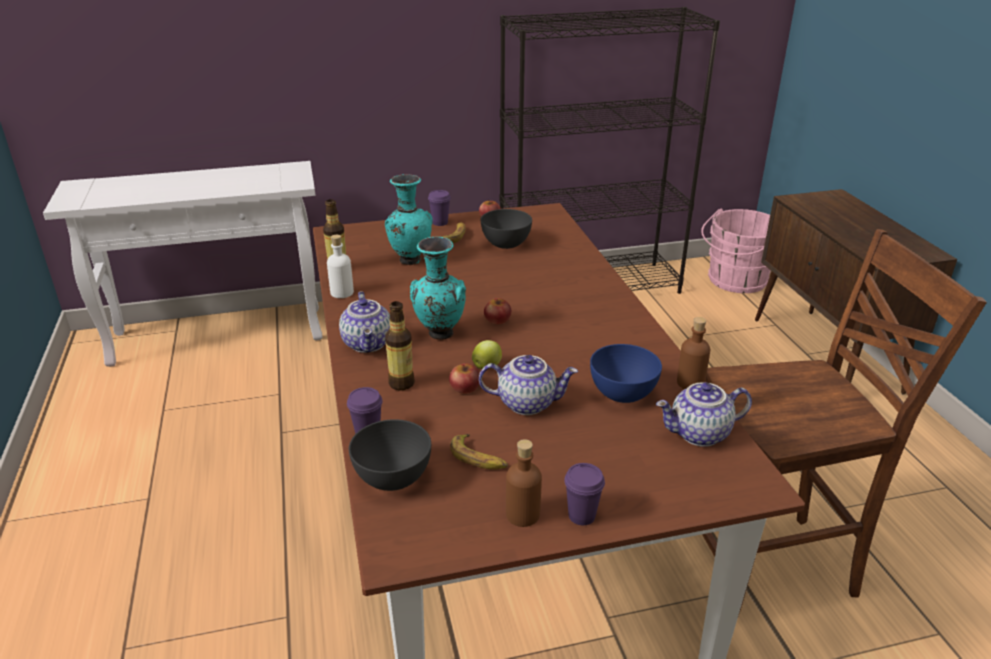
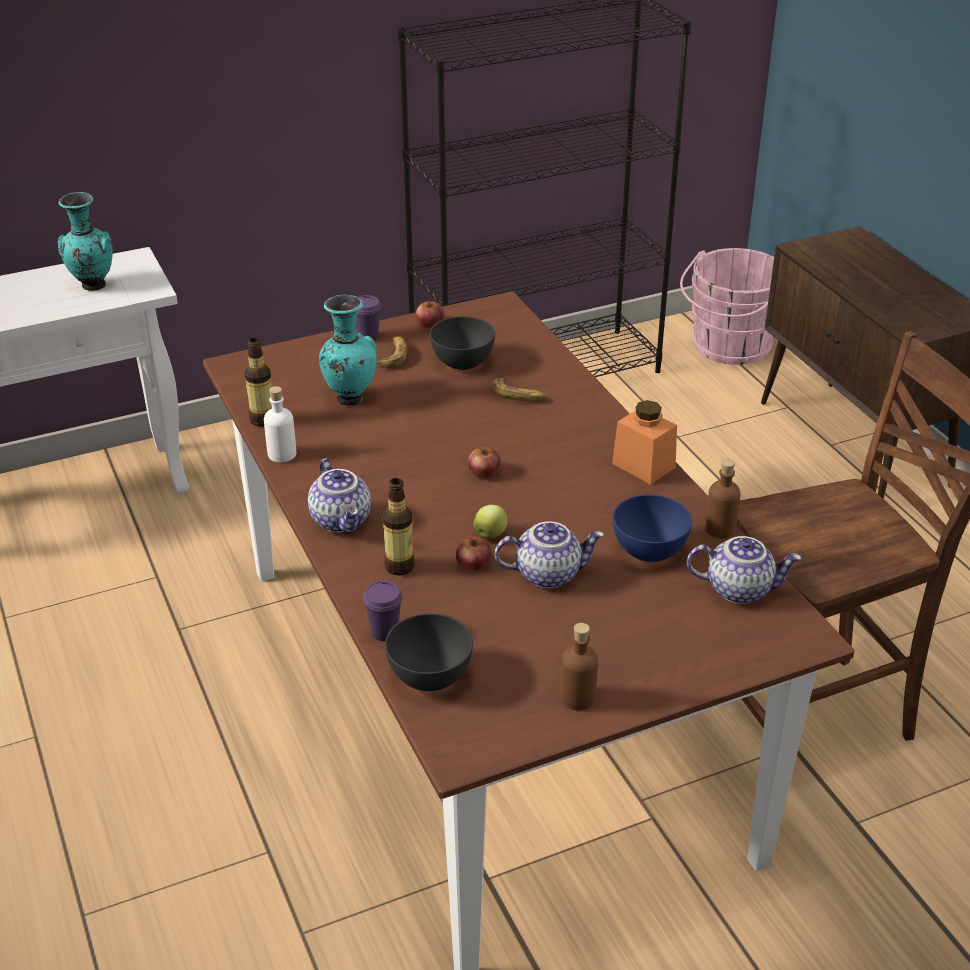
camera: 10 degrees left, 5 degrees up
turquoise vase [410,237,466,340] -> turquoise vase moved to [58,192,113,291]
banana [450,434,508,470] -> banana moved to [493,377,547,402]
purple cup [564,463,605,525] -> none
teapot [656,382,752,447] -> teapot turned 150 degrees counterclockwise [687,536,802,604]
none -> orange jar [612,400,677,485]

